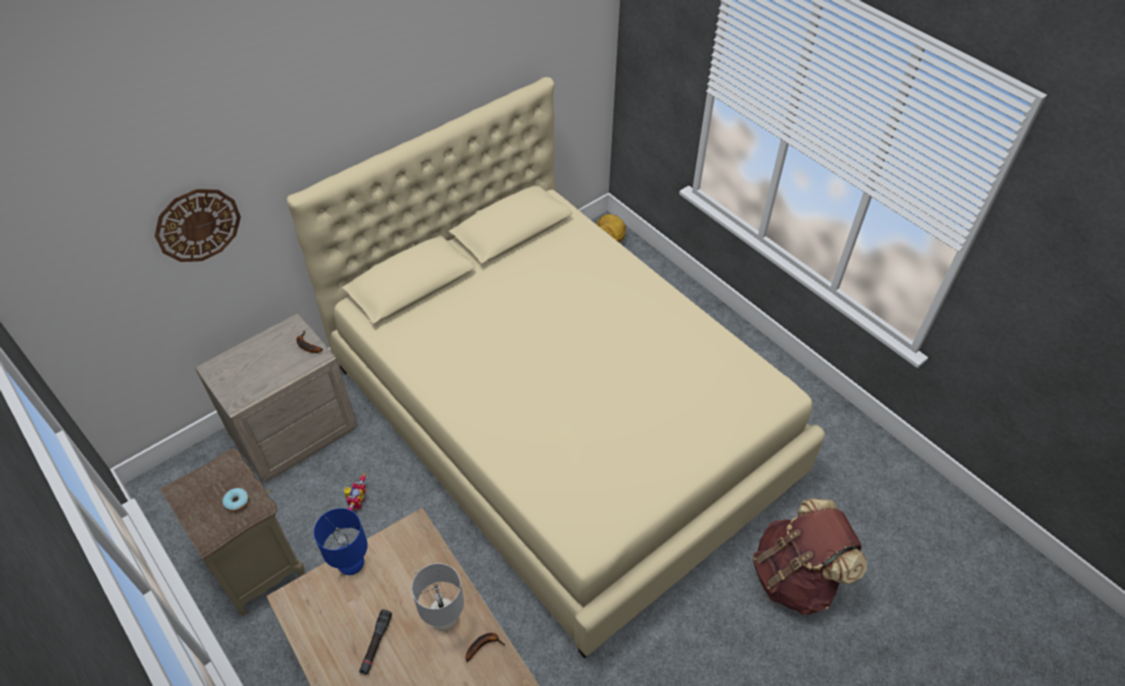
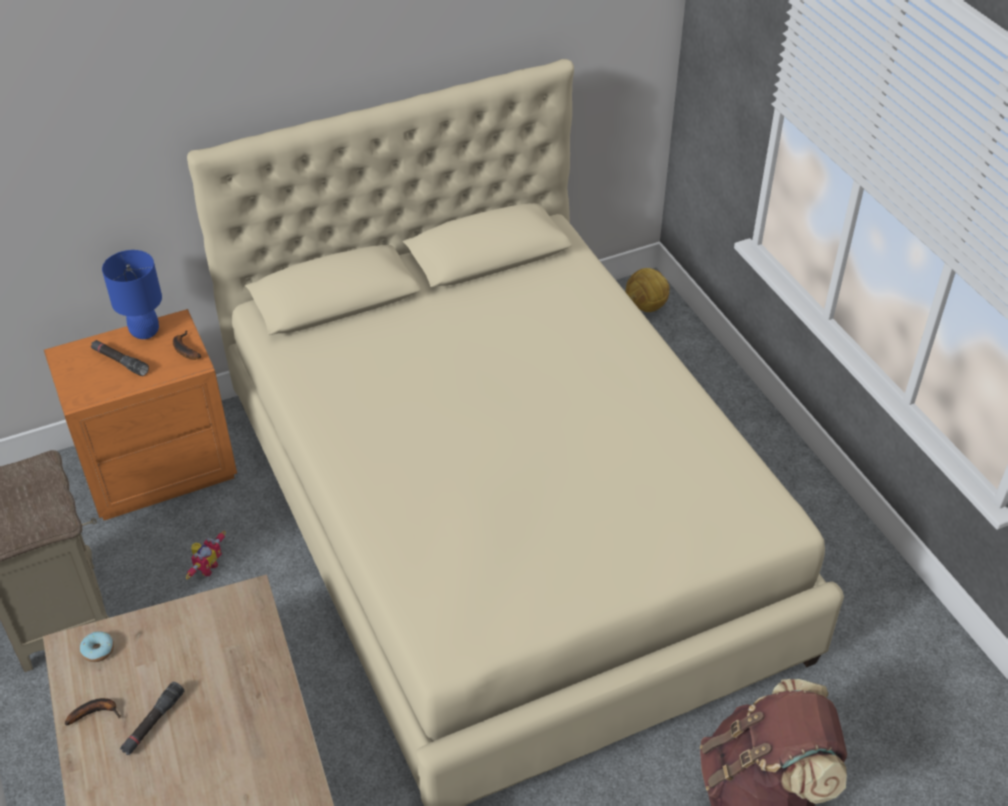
camera: 15 degrees right, 5 degrees down
wall clock [155,189,241,262] -> none
beige nightstand [195,313,357,483] -> orange nightstand [44,309,237,520]
donut [222,488,249,512] -> donut moved to [80,632,114,662]
blue table lamp [314,508,368,575] -> blue table lamp moved to [102,250,162,339]
grey table lamp [412,563,464,631] -> none
banana [465,633,505,662] -> banana moved to [65,698,121,726]
none -> black flashlight [91,340,149,376]

